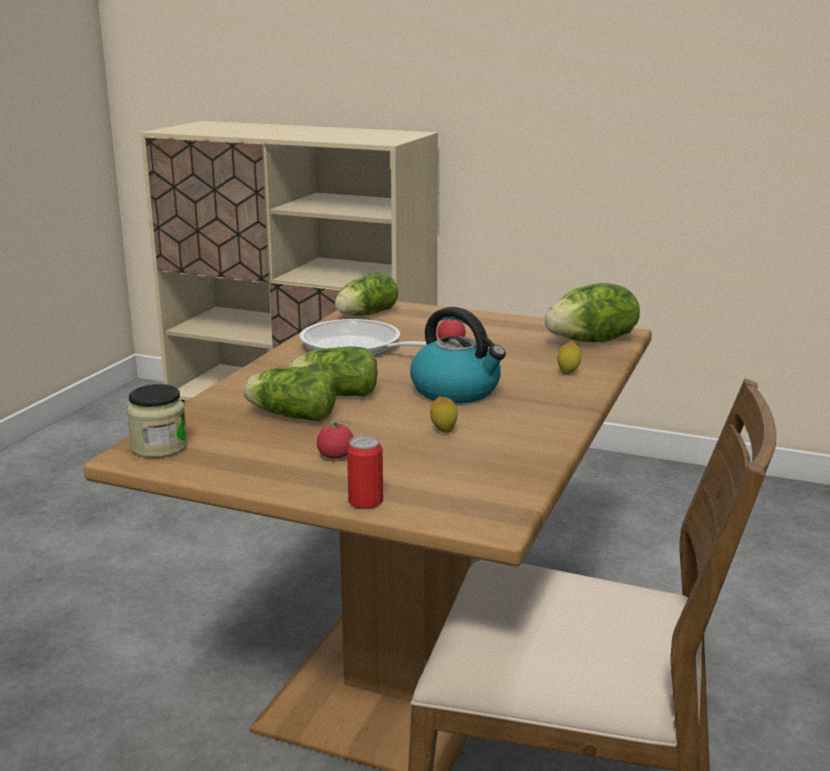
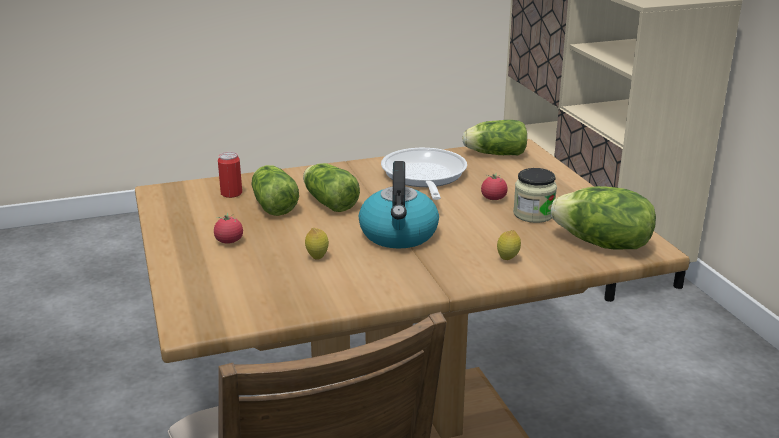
camera: 50 degrees right, 5 degrees up
jar [127,384,187,458] -> jar moved to [513,168,557,223]
can [347,435,383,509] -> can moved to [218,152,242,198]

